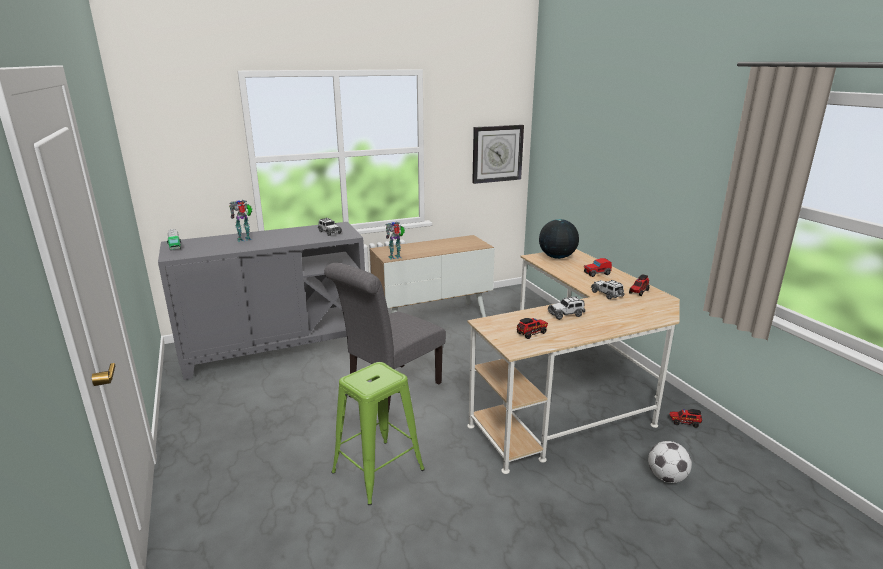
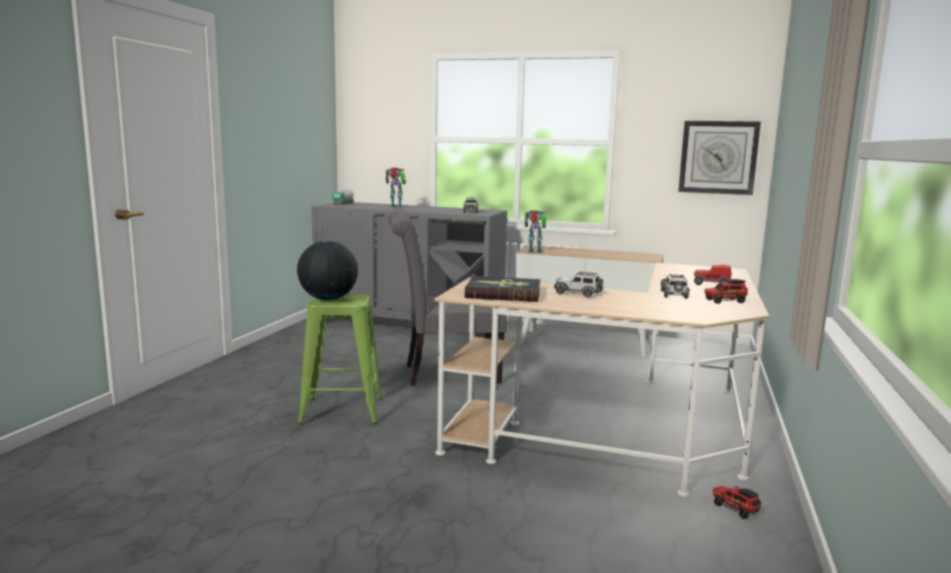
camera: 40 degrees right, 10 degrees down
toy truck [517,318,548,339] -> book [464,276,540,302]
globe [539,219,579,259] -> globe moved to [297,241,358,300]
football [648,441,692,483] -> none

